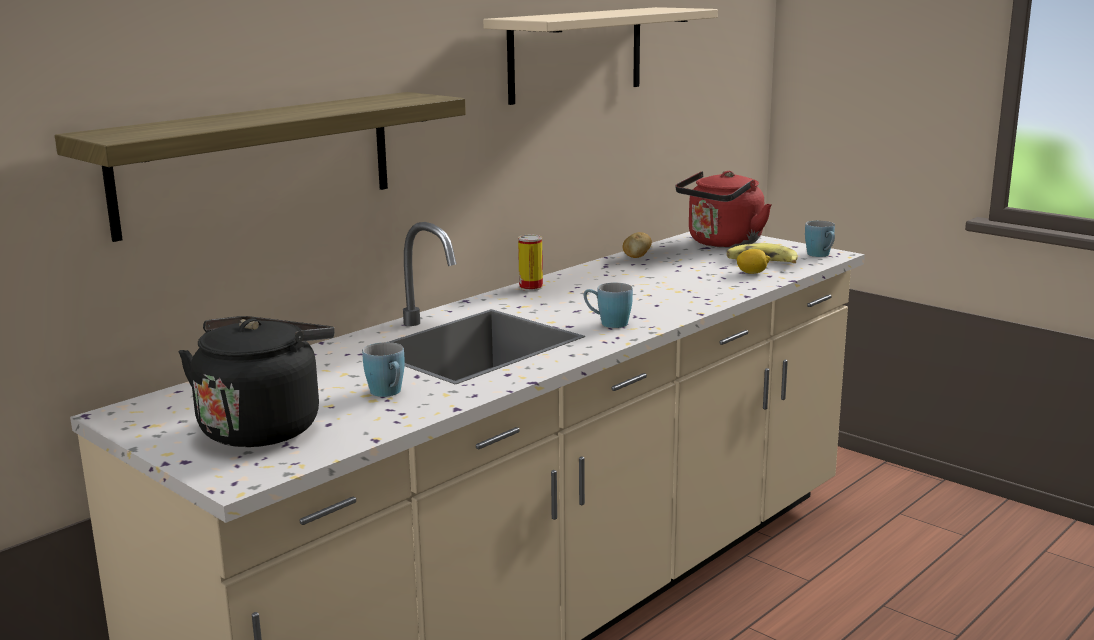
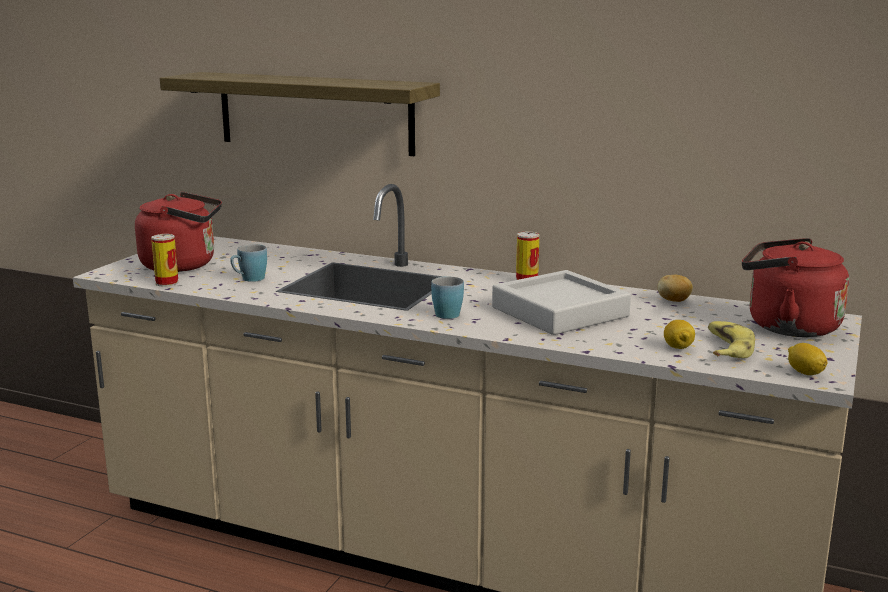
camera: 70 degrees right, 0 degrees up
black kettle [179,316,335,447] -> red kettle [135,192,222,272]
beige shelf [483,7,718,105] -> none
blue mug [805,221,835,257] -> lemon [788,343,827,375]
none -> can [151,234,179,287]
none -> grey tray [492,270,631,335]

